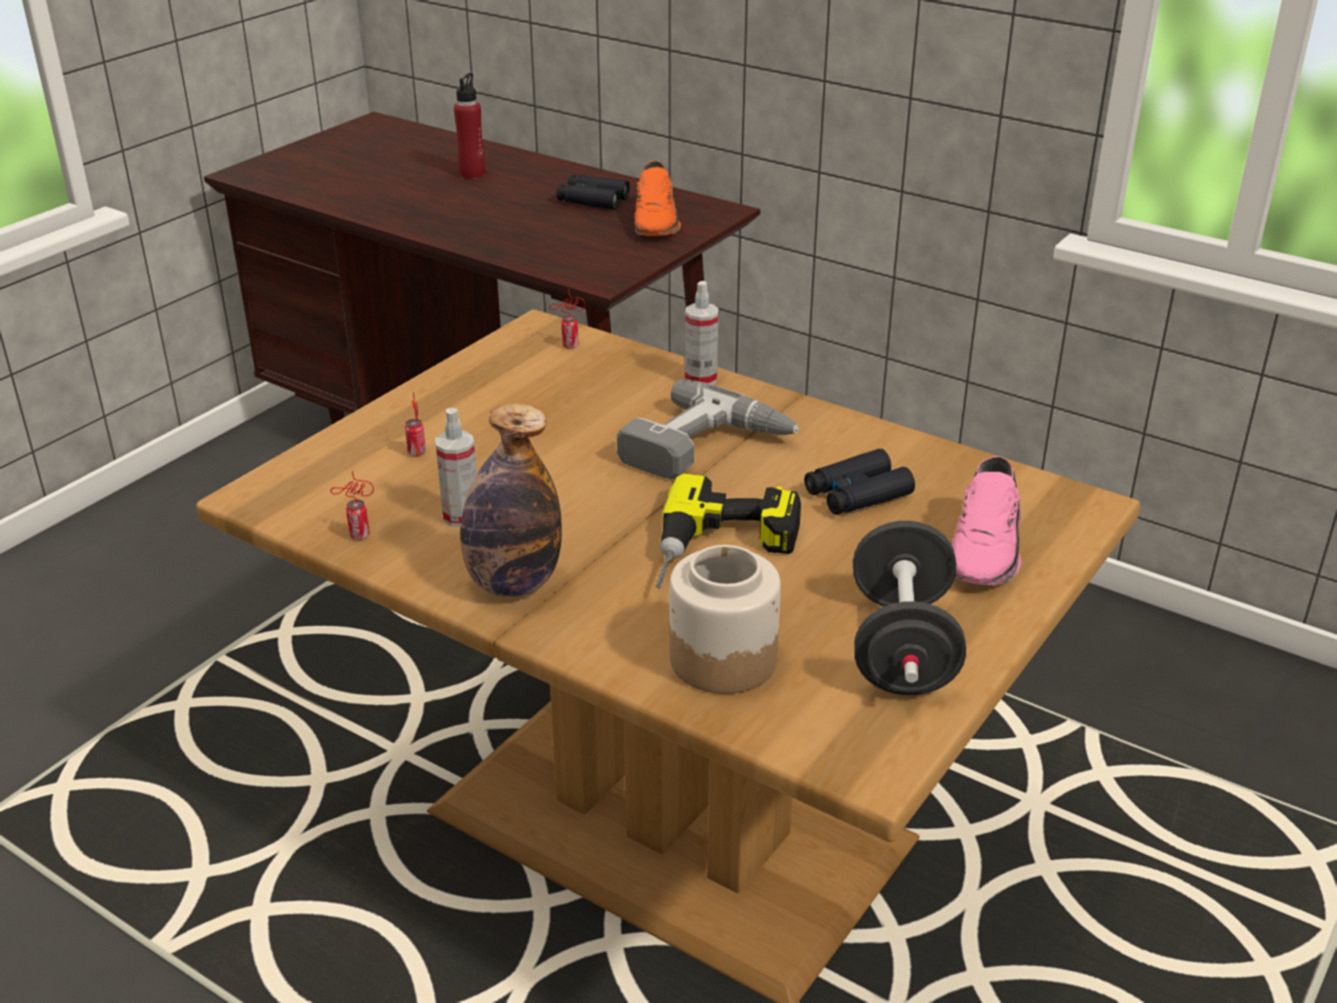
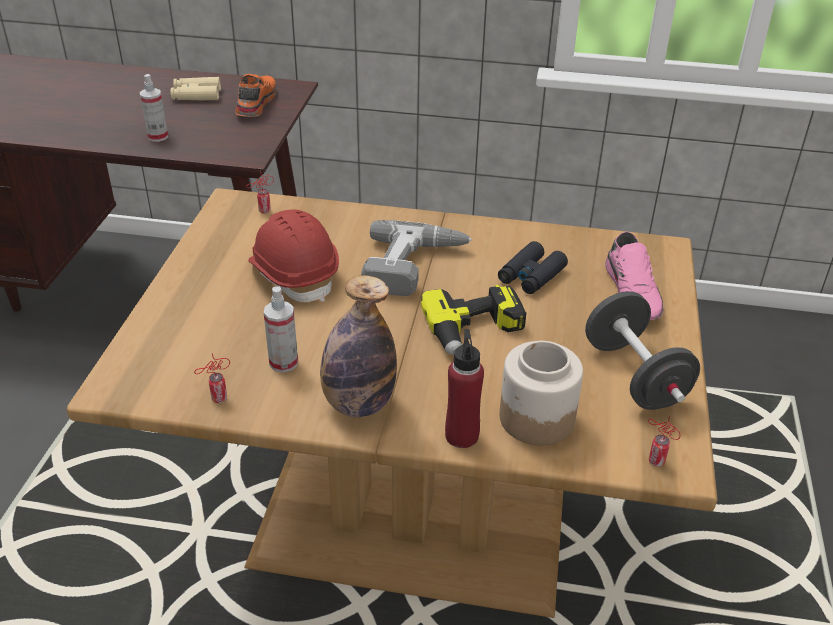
camera: 25 degrees left, 5 degrees up
can [405,392,426,456] -> can moved to [648,416,680,467]
red bottle [454,73,485,179] -> red bottle moved to [445,329,484,448]
black binoculars [556,175,630,210] -> beige binoculars [170,77,221,100]
orange shoe [634,161,681,236] -> orange shoe turned 150 degrees counterclockwise [235,74,276,117]
spray bottle [685,281,719,385] -> spray bottle moved to [140,74,168,142]
none -> red hard hat [248,209,339,302]

